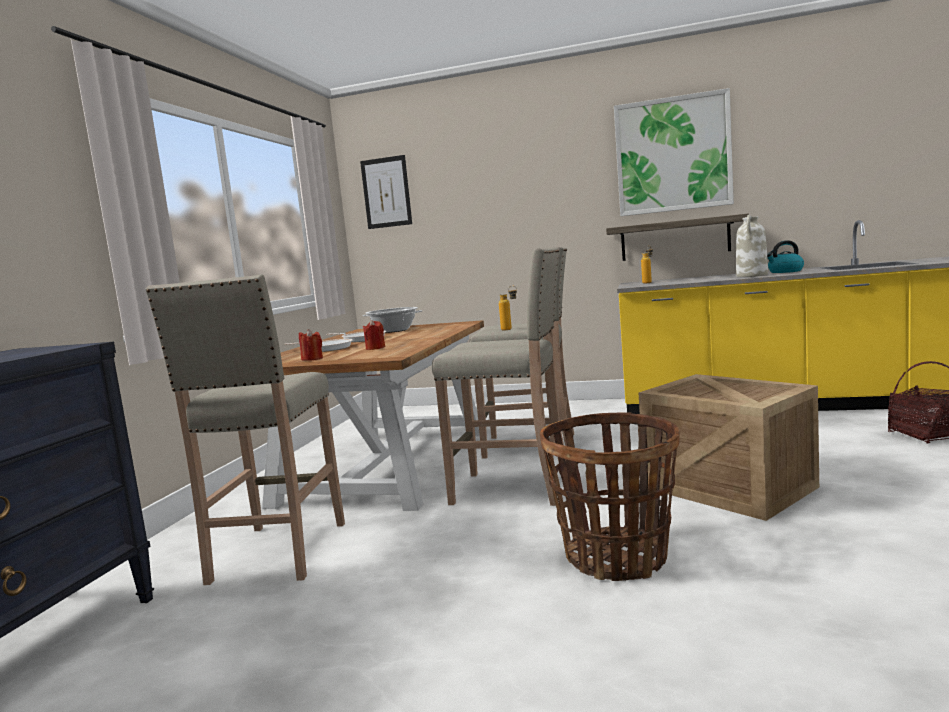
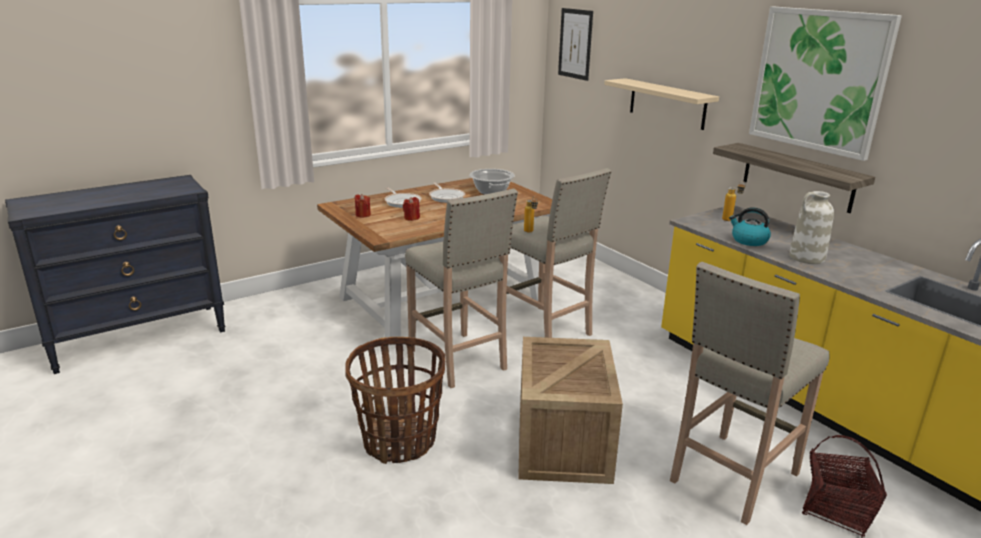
camera: 40 degrees right, 15 degrees up
beige stool [145,274,345,585] -> beige stool moved to [670,262,830,525]
kettle [767,240,804,273] -> kettle moved to [729,207,771,246]
none -> beige shelf [604,78,719,130]

